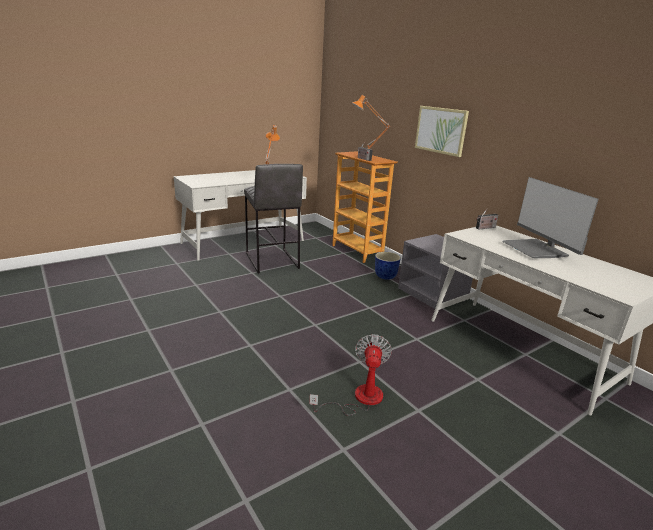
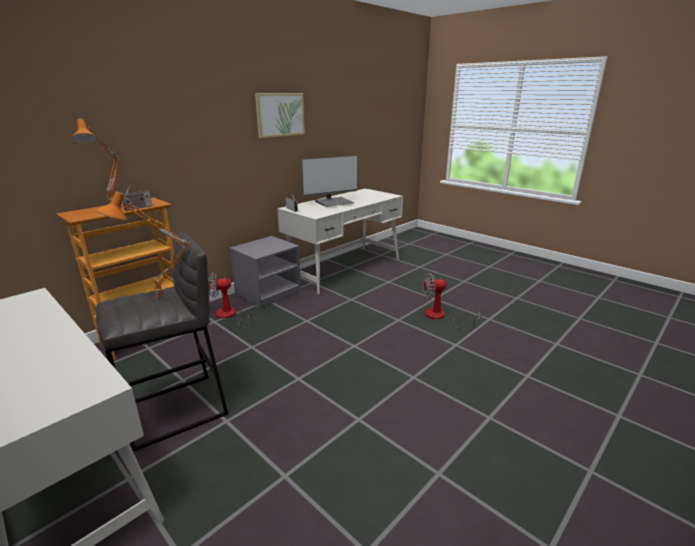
camera: 100 degrees left, 0 degrees up
planter [375,252,401,280] -> fan [208,272,256,328]
picture [415,106,469,157] -> picture moved to [255,93,305,138]

